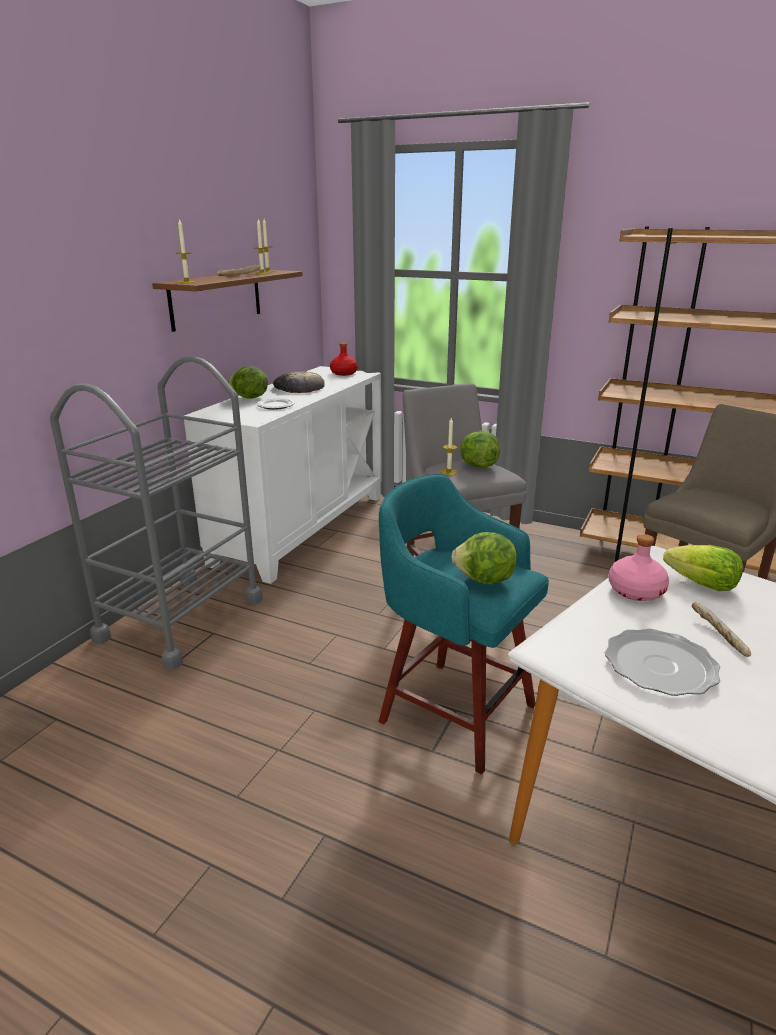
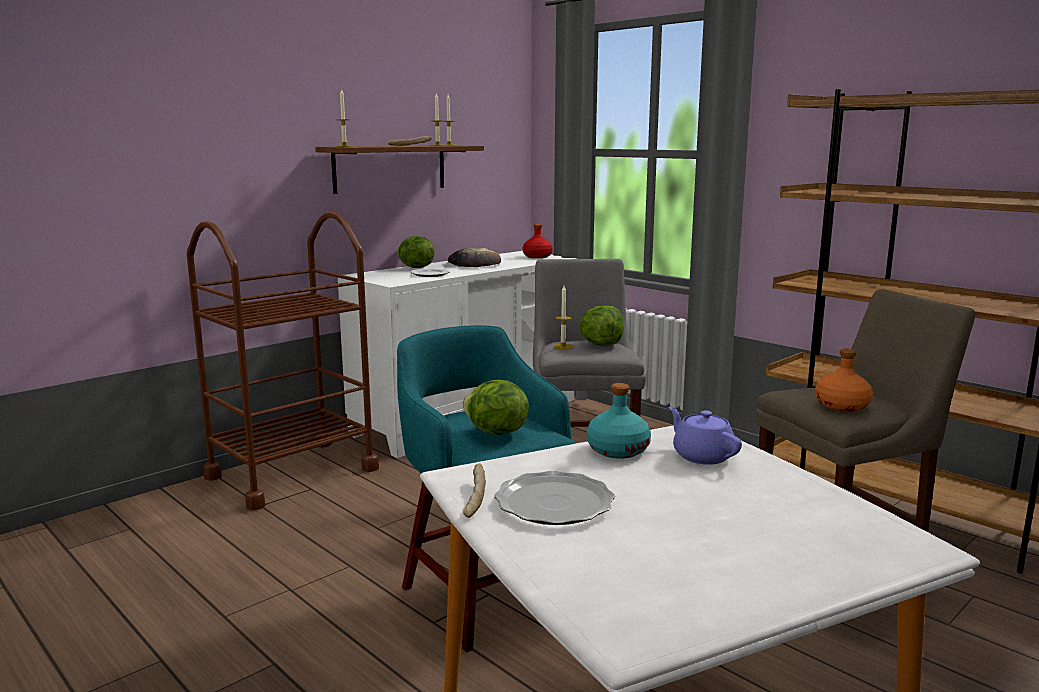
camera: 20 degrees right, 10 degrees down
grey cart [50,356,263,670] -> brown cart [187,212,379,511]
pink bottle [609,534,669,601] -> turquoise bottle [587,383,651,459]
lettuce [663,545,743,591] -> purple teapot [669,407,742,465]
bread [692,602,751,657] -> bread moved to [463,463,486,518]
none -> orange bottle [815,349,873,412]

